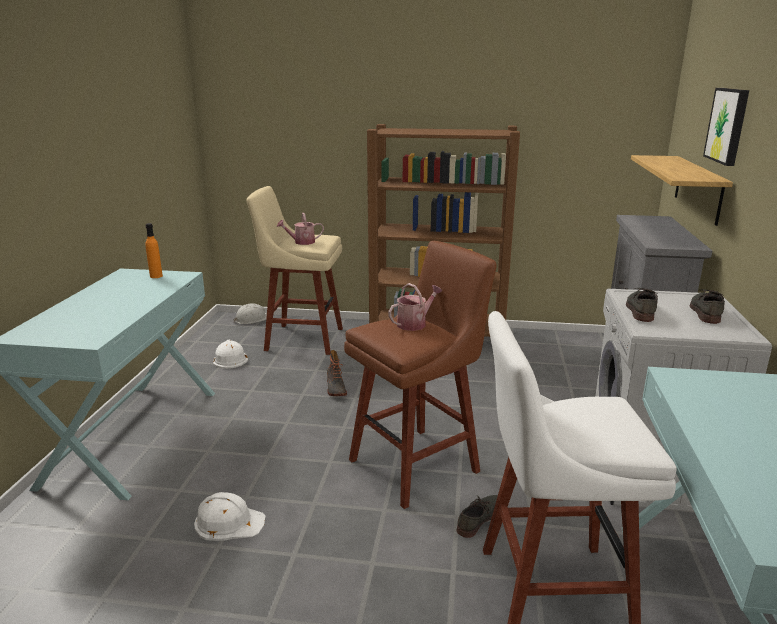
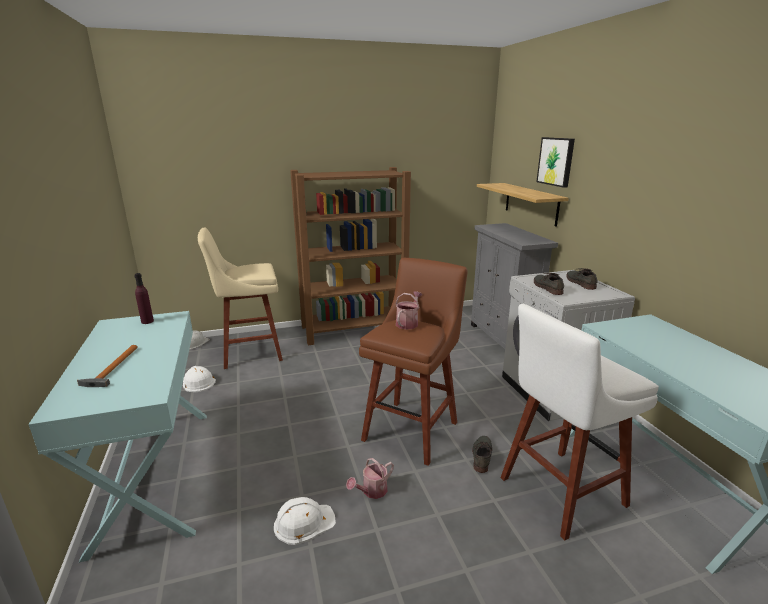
camera: 25 degrees left, 0 degrees up
orange bottle [146,223,163,278] -> purple bottle [134,273,154,324]
watering can [277,213,324,245] -> watering can moved to [346,458,394,499]
boot [327,350,347,396] -> none
none -> hammer [77,345,138,387]

